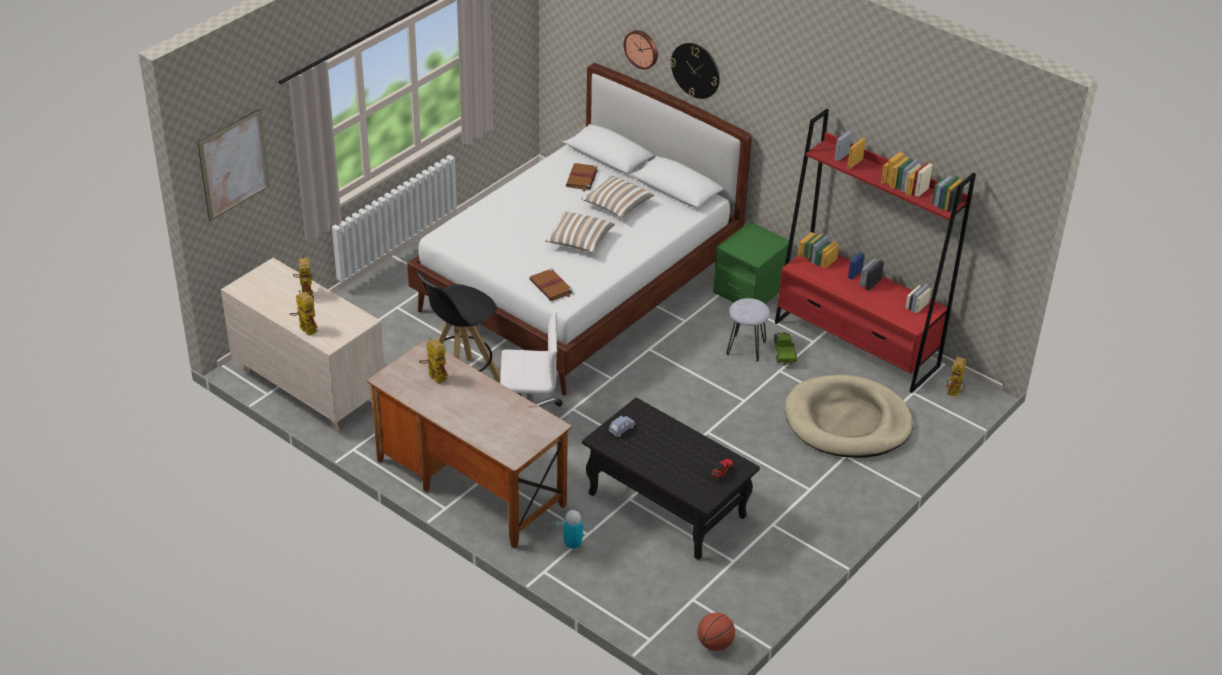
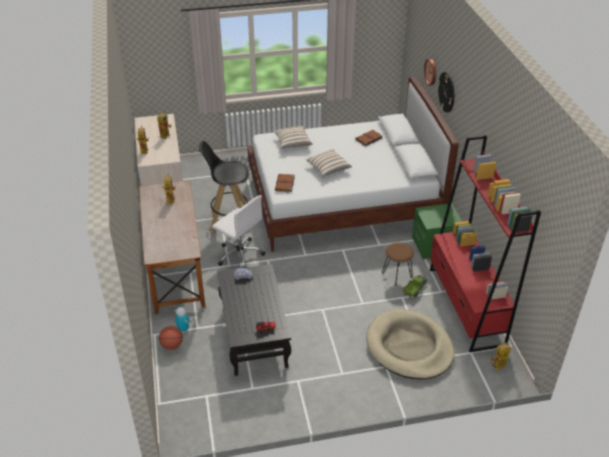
camera: 40 degrees right, 0 degrees up
picture [197,109,270,221] -> none
pillow [581,175,654,219] -> pillow moved to [274,126,313,149]
basketball [697,613,735,651] -> basketball moved to [159,326,183,350]
grey stool [727,298,770,361] -> brown stool [382,243,414,286]

